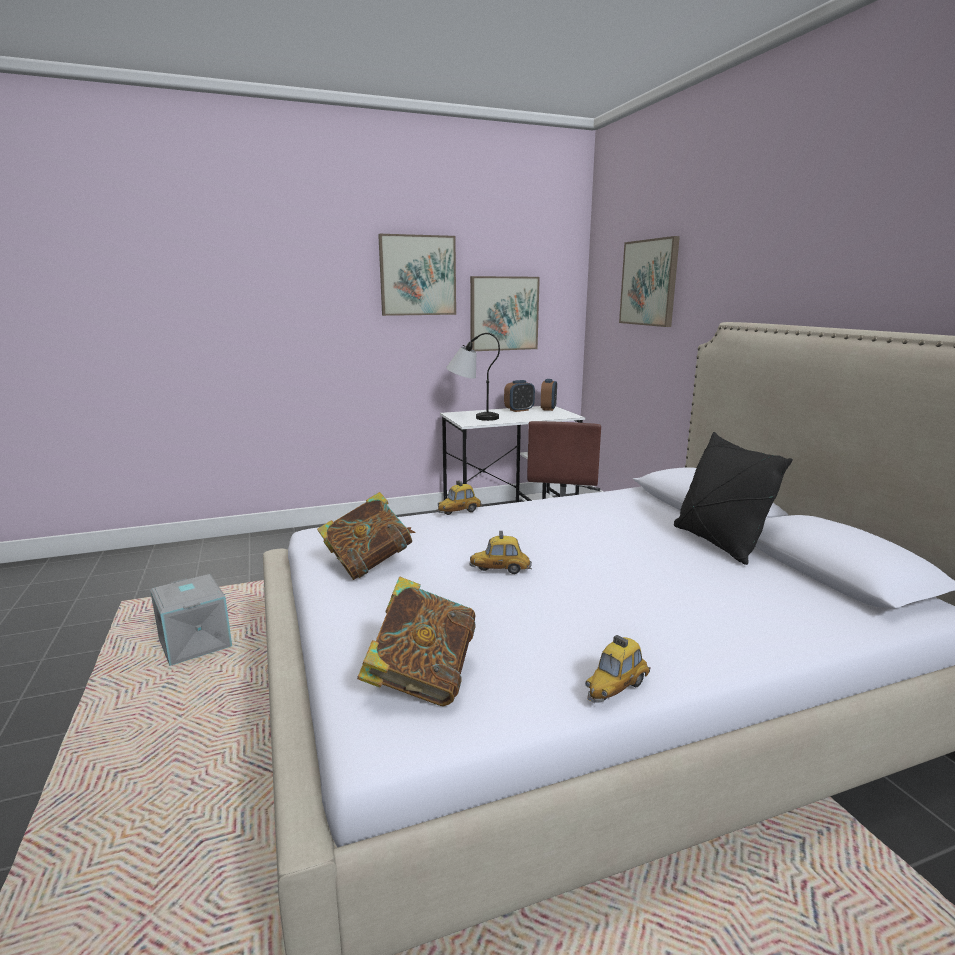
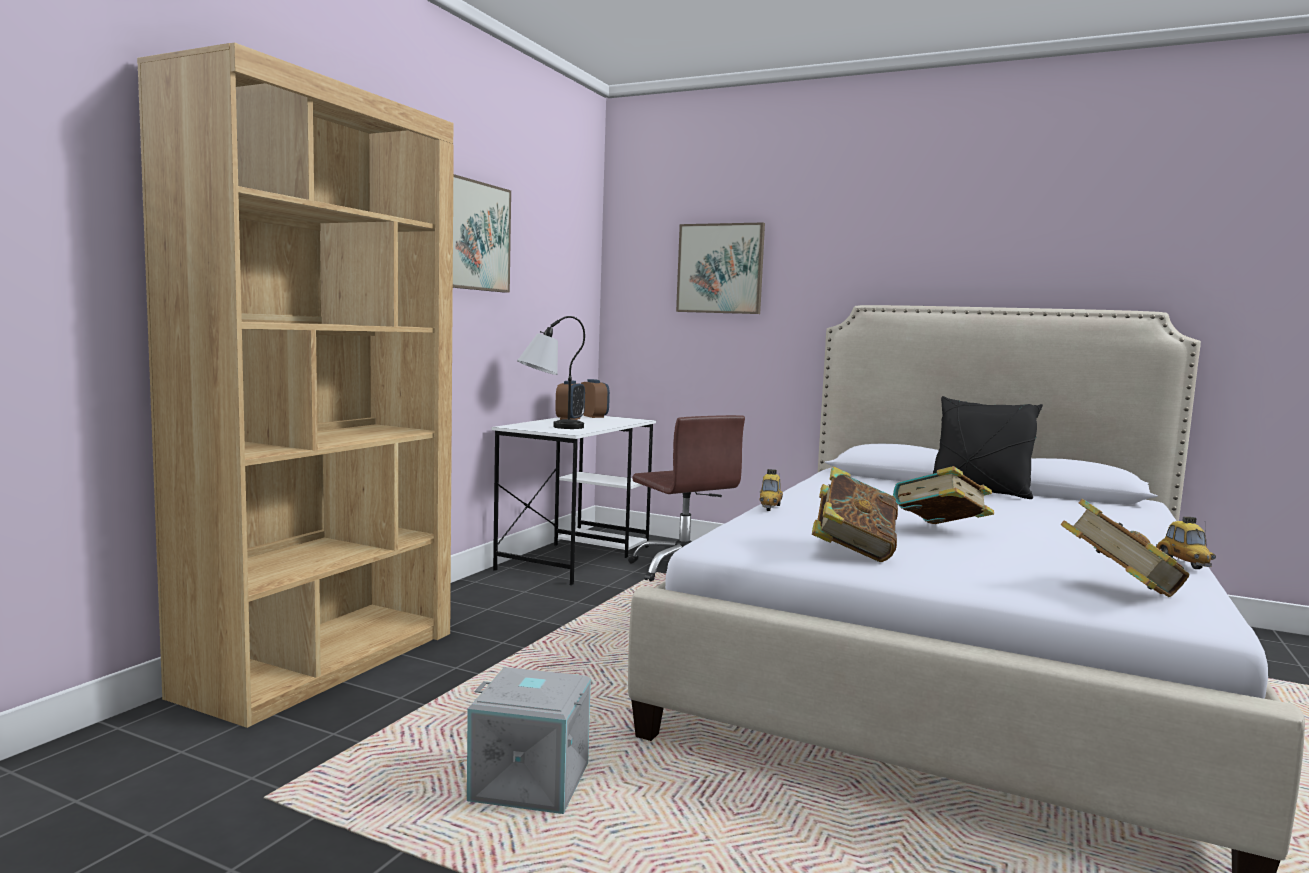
camera: 45 degrees left, 10 degrees down
picture [470,276,540,351] -> none
toy car [470,531,532,574] -> book [893,466,994,524]
none -> brown bookcase [137,42,454,728]

